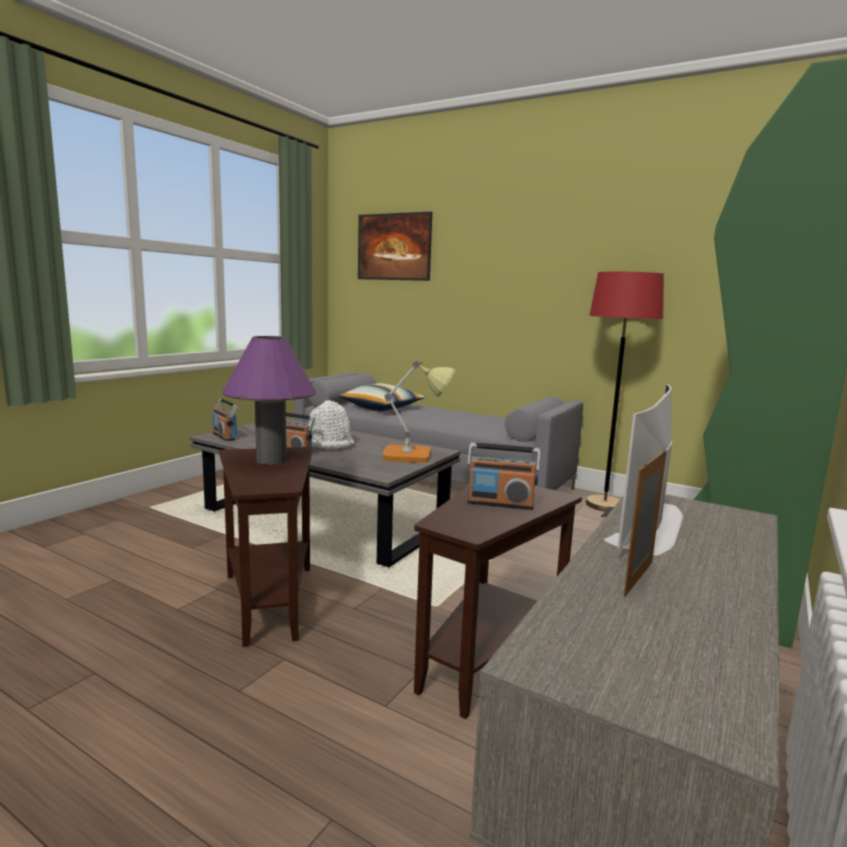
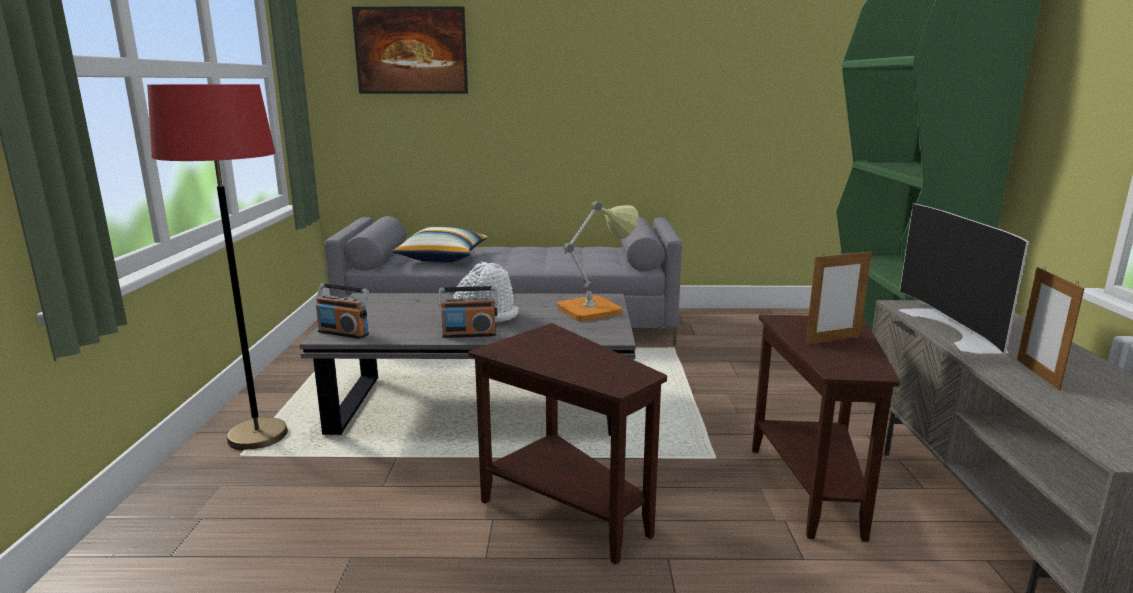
camera: 30 degrees left, 5 degrees up
purple table lamp [222,336,316,465] -> none
radio [467,443,540,510] -> picture frame [806,249,872,344]
red floor lamp [586,272,664,511] -> red floor lamp moved to [147,84,288,450]

